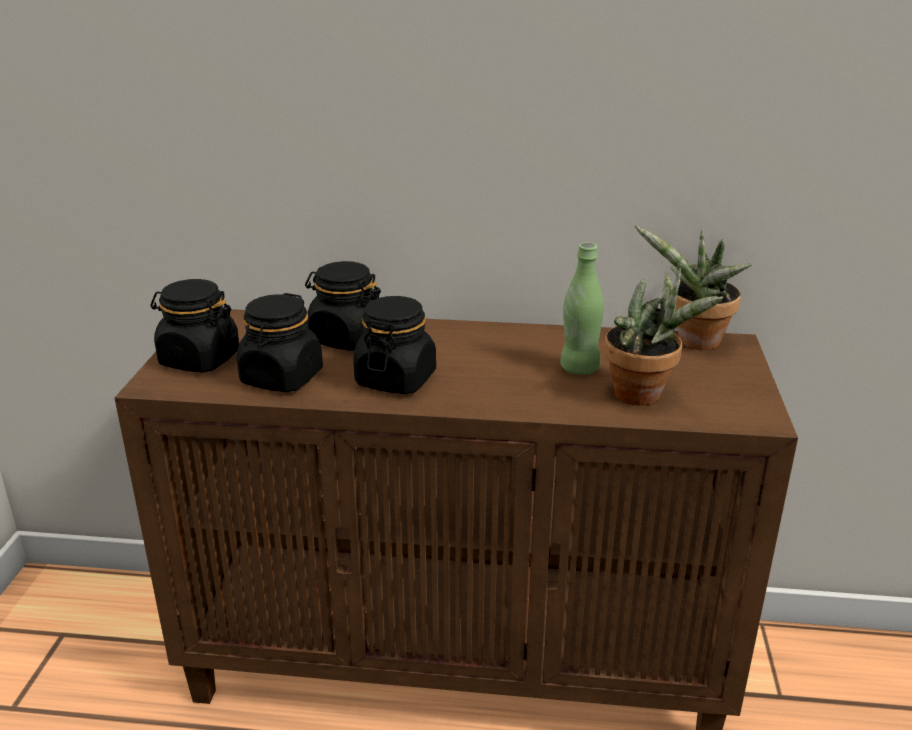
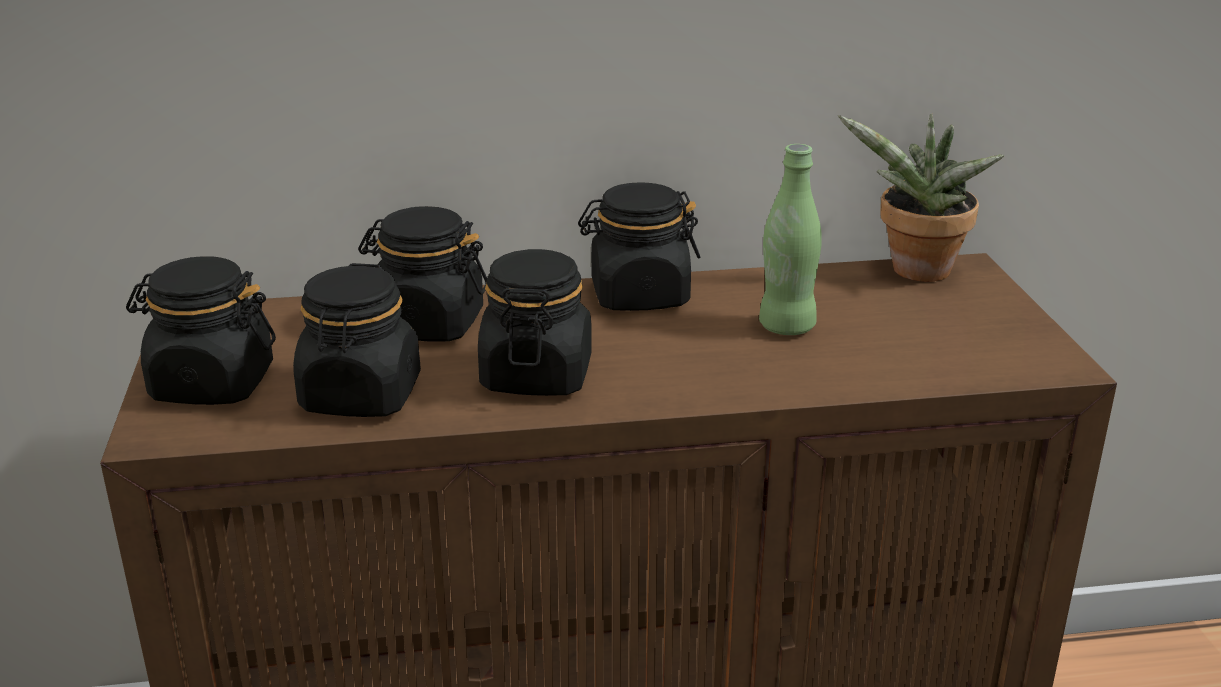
camera: 15 degrees left, 0 degrees up
potted plant [604,268,723,406] -> none
none -> black jar [578,182,700,311]

